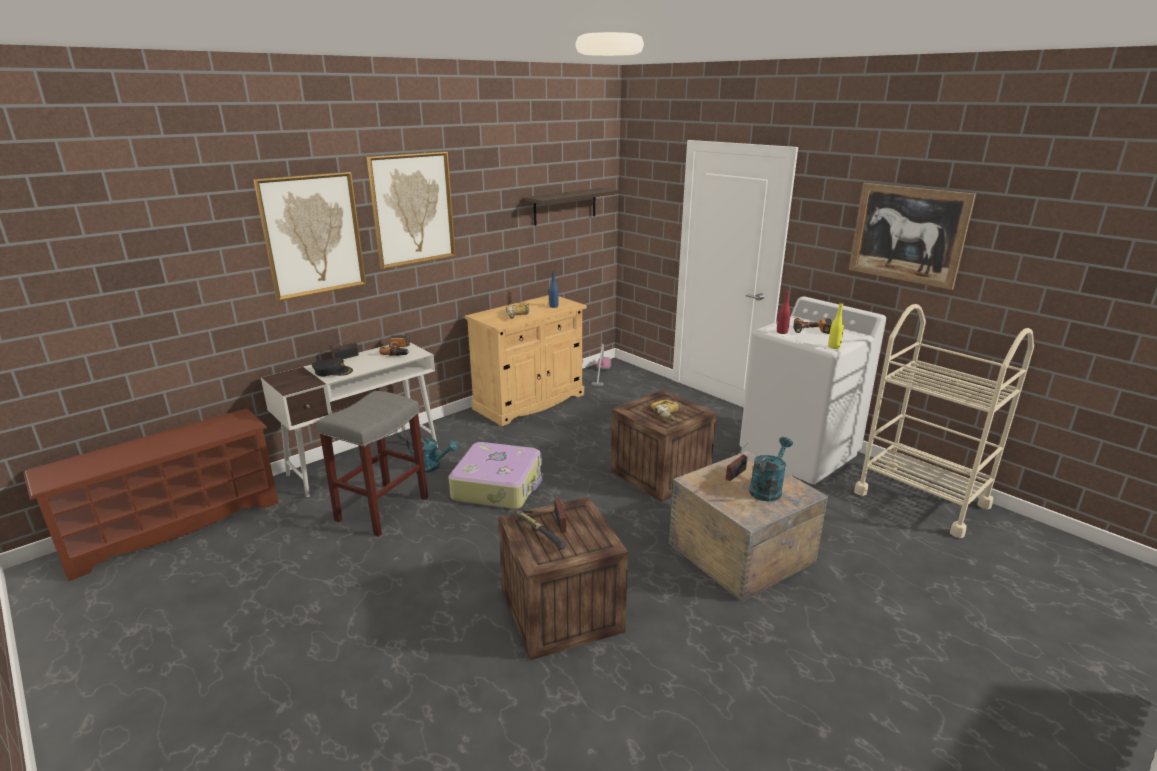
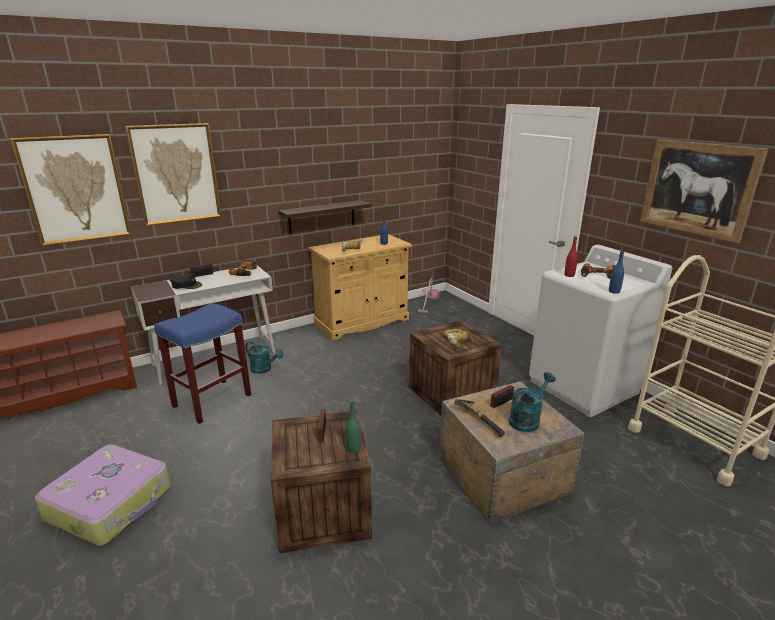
camera: 10 degrees right, 0 degrees up
grey stool [317,391,428,537] -> blue stool [154,303,251,424]
picture [367,152,456,269] -> picture moved to [10,134,131,246]
suitcase [449,442,543,509] -> suitcase moved to [35,444,170,546]
hammer [508,510,566,550] -> hammer moved to [454,399,505,437]
shelf [525,188,619,226] -> shelf moved to [278,200,372,234]
yellow bottle [828,302,844,349] -> blue bottle [609,250,624,294]
none -> green bottle [346,401,361,454]

